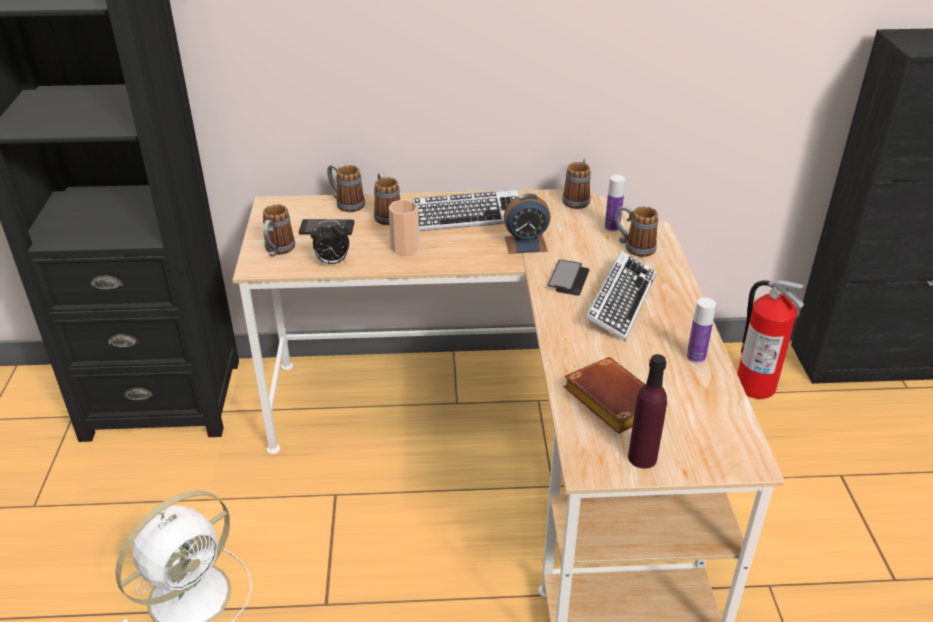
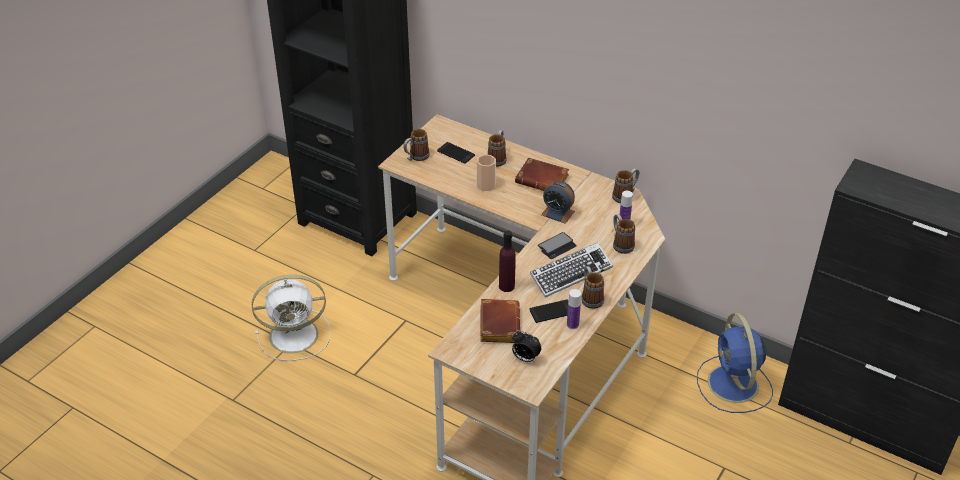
camera: 35 degrees right, 5 degrees up
alarm clock [311,220,349,265] -> alarm clock moved to [512,331,541,362]
mug [327,164,365,212] -> mug moved to [581,266,604,309]
keyboard [412,190,518,231] -> brown book [515,157,569,191]
purple bottle [628,354,667,469] -> purple bottle moved to [499,230,516,292]
fire extinguisher [737,280,805,399] -> blue fan [697,313,773,413]
none -> phone [529,300,568,323]

